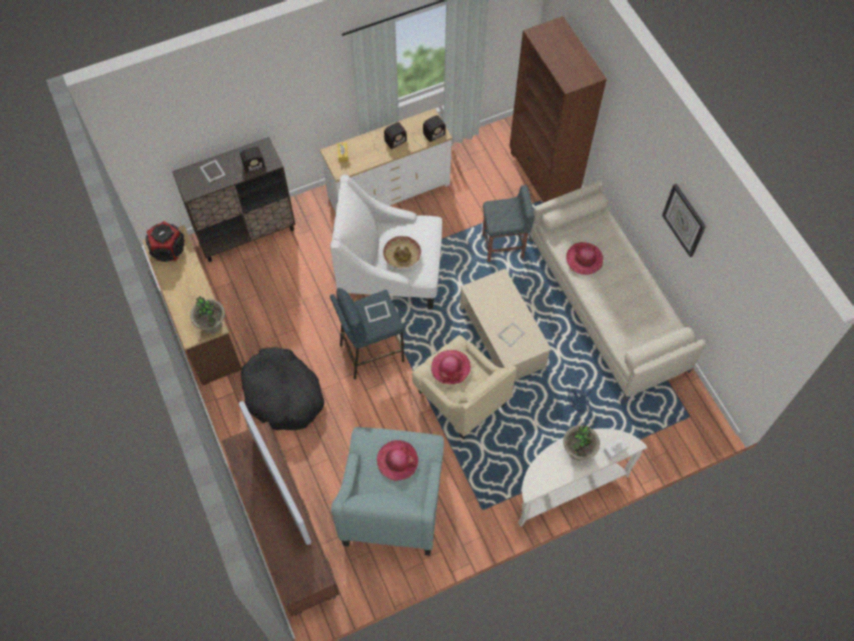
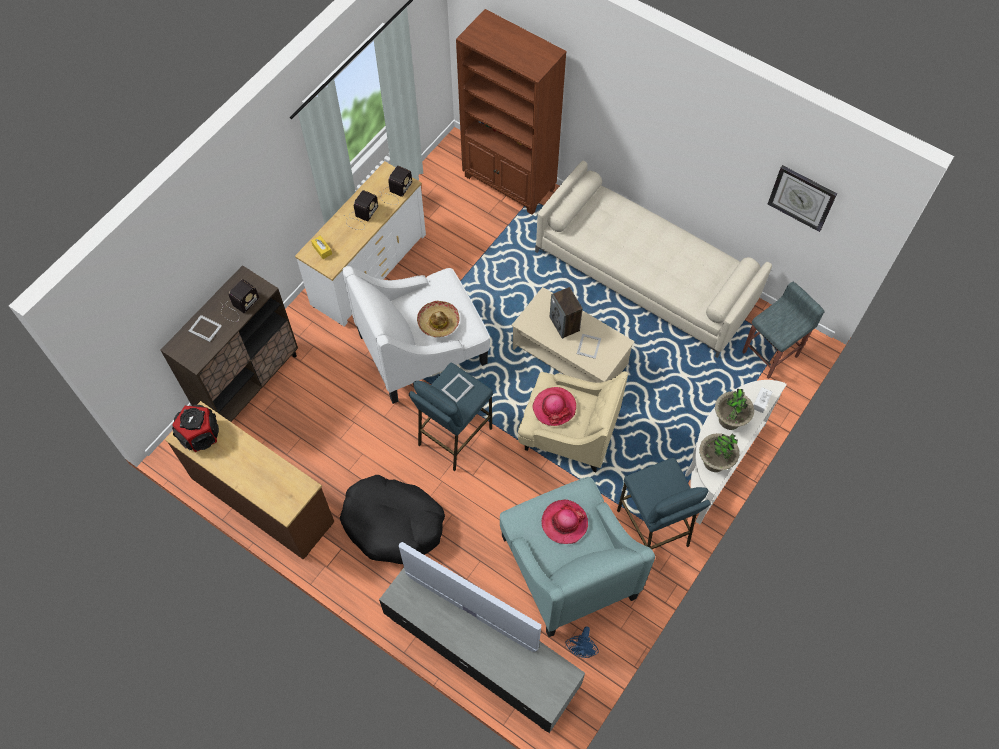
camera: 30 degrees left, 0 degrees up
potted plant [190,296,225,334] -> potted plant moved to [699,433,739,472]
brown tv stand [221,421,339,616] -> grey tv stand [379,568,585,733]
grey stool [482,185,535,262] -> grey stool moved to [742,282,825,379]
hat [566,242,603,275] -> none
blue fan [568,388,592,412] -> blue fan moved to [566,626,599,658]
wall clock [662,184,706,257] -> wall clock moved to [768,165,837,232]
none -> speaker [550,287,583,339]
none -> blue stool [617,457,710,549]

